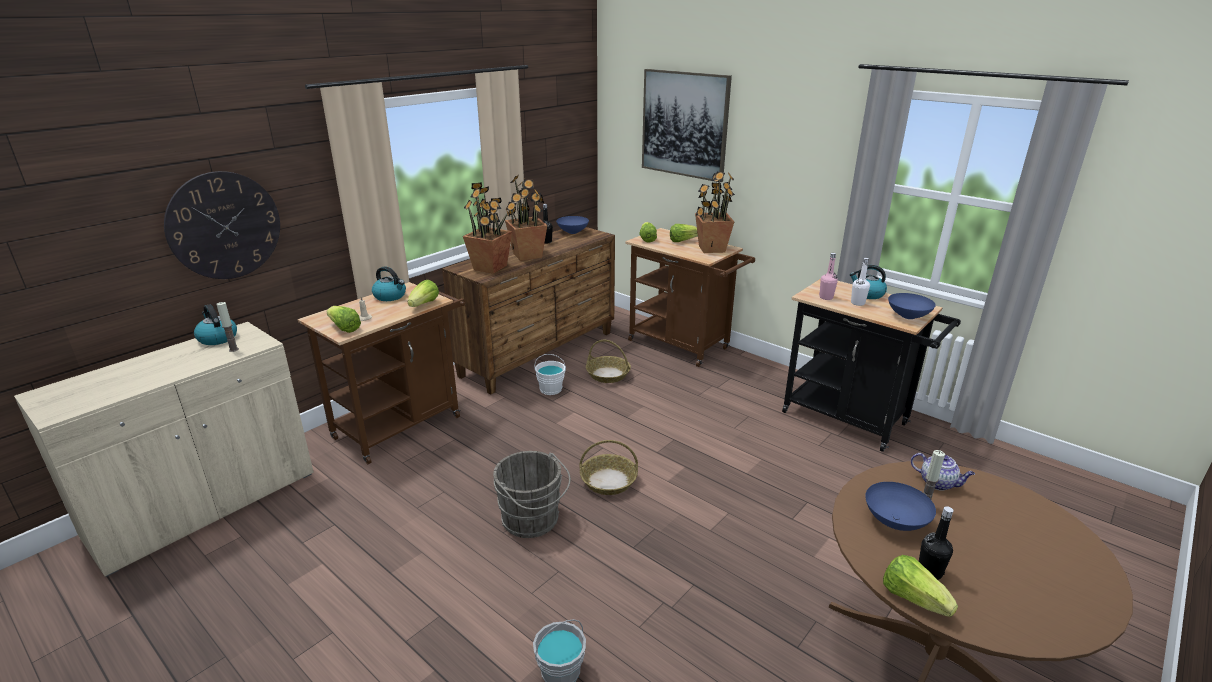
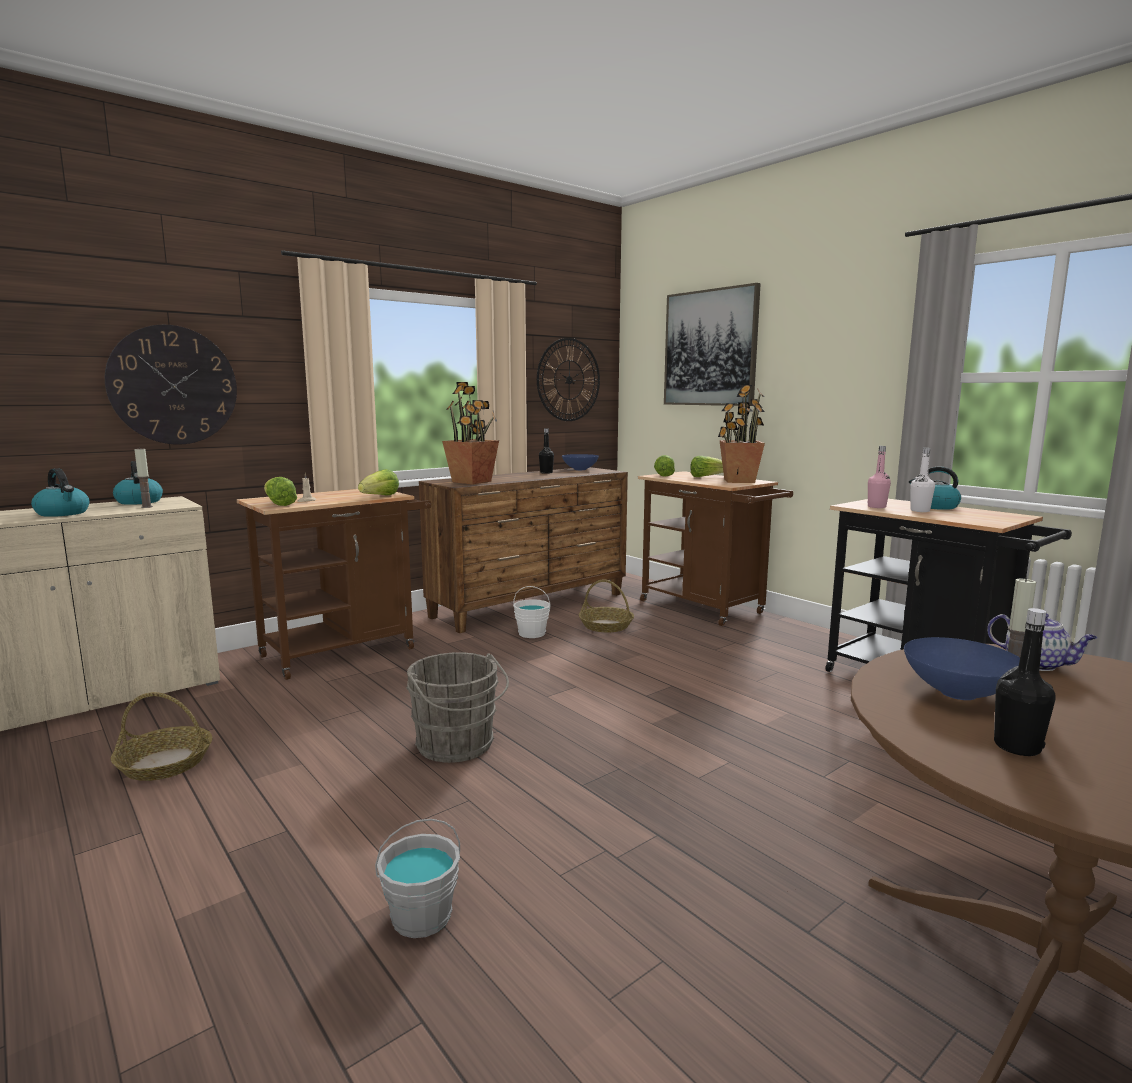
camera: 10 degrees right, 15 degrees down
kettle [372,267,406,301] -> kettle moved to [31,468,89,517]
potted plant [505,175,547,261] -> none
basket [580,440,638,495] -> basket moved to [111,692,213,781]
lettuce [883,555,958,617] -> none
blue bowl [888,293,936,319] -> none
none -> wall clock [537,338,600,421]

